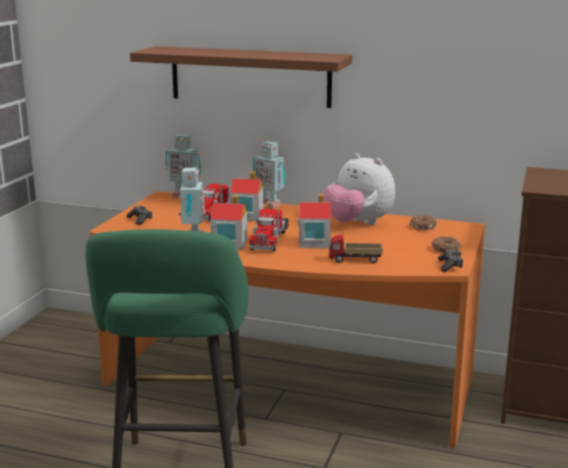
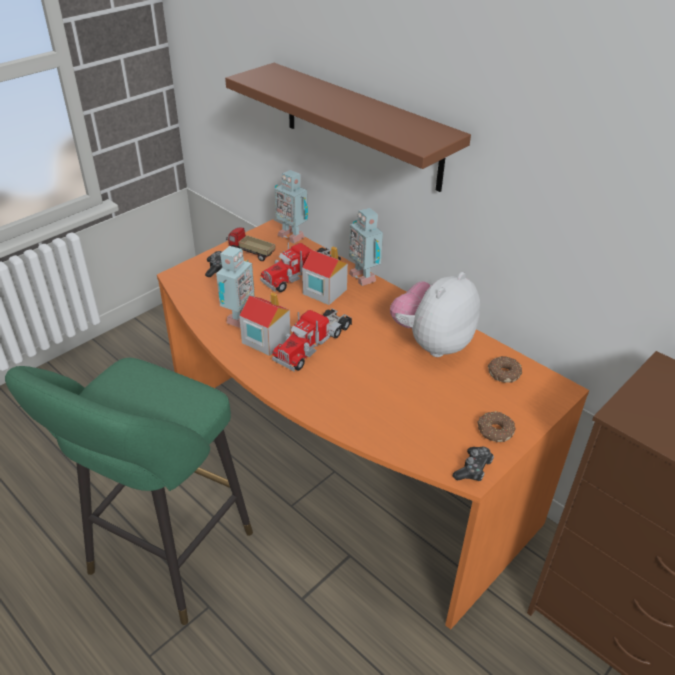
camera: 25 degrees right, 20 degrees up
toy house [298,194,331,249] -> none
plush toy [323,153,395,225] -> plush toy turned 60 degrees clockwise [390,272,480,357]
toy truck [329,234,383,264] -> toy truck moved to [226,228,275,261]

